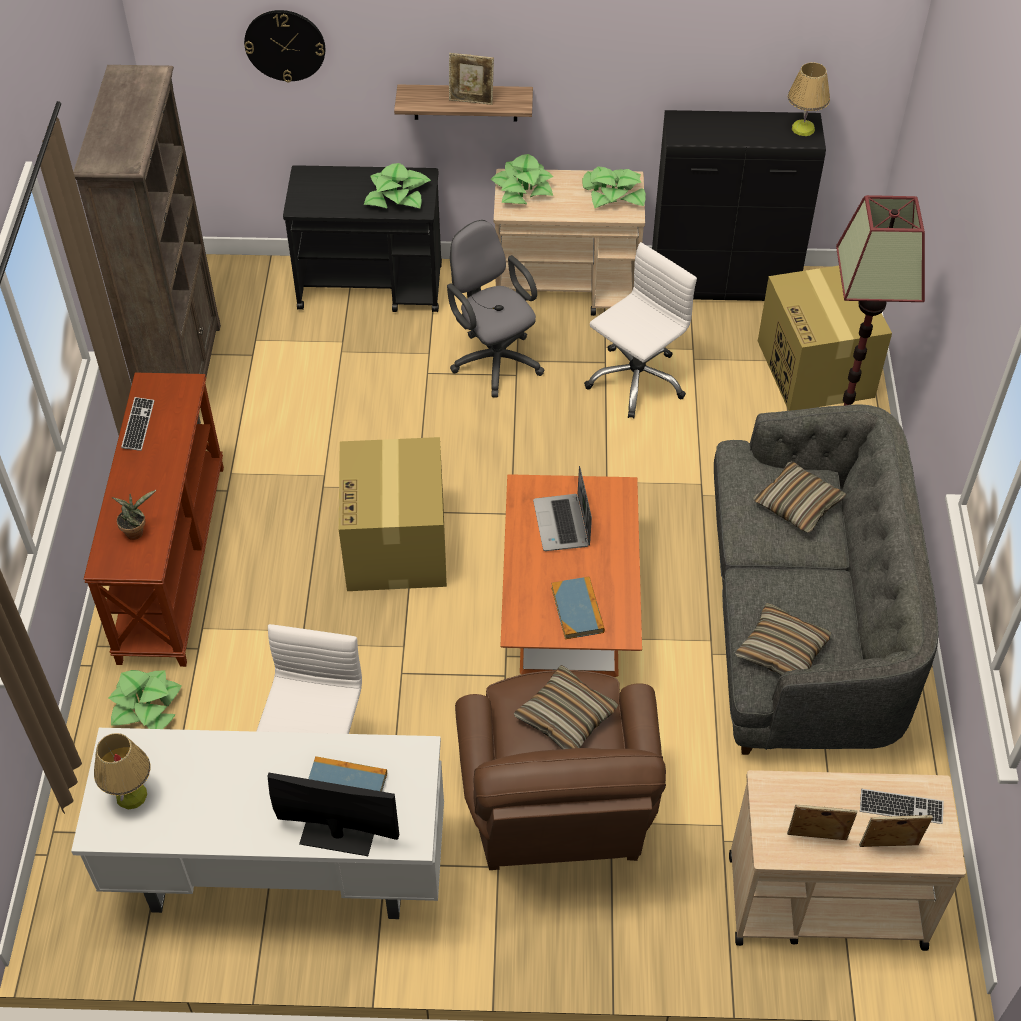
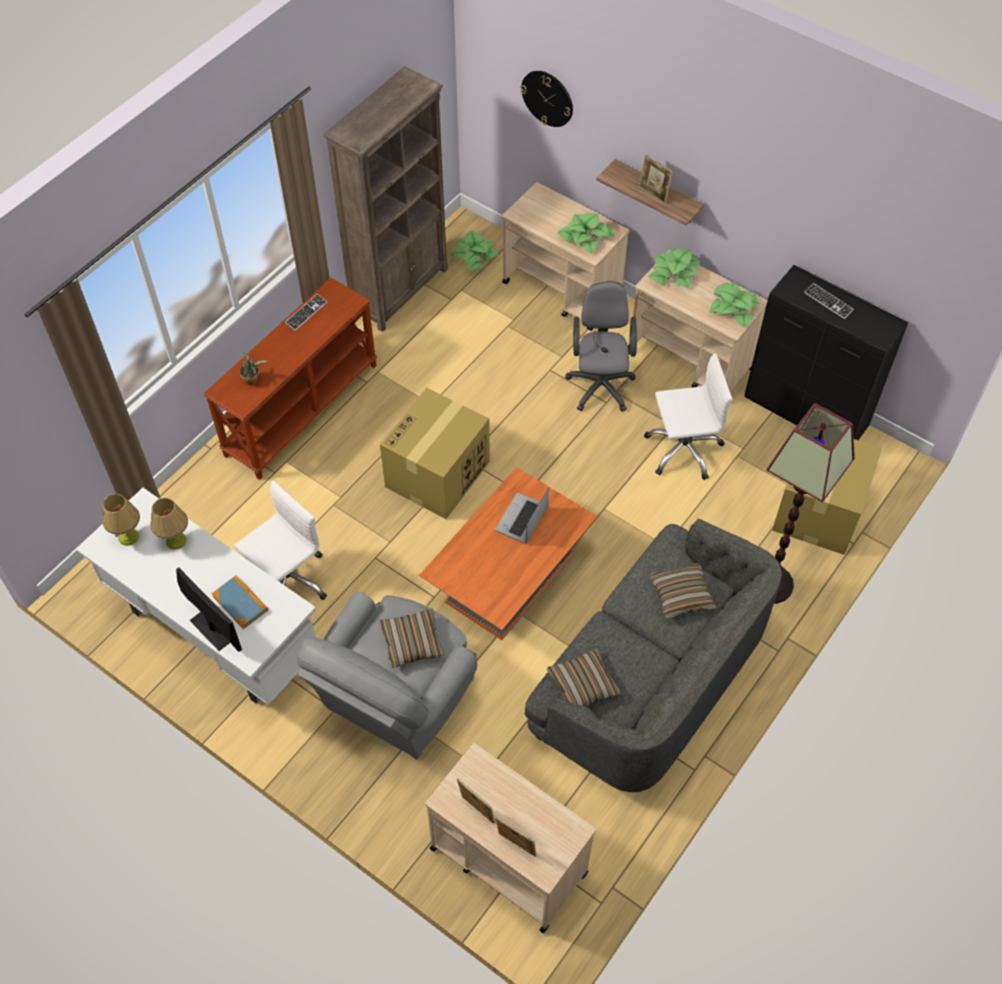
camera: 35 degrees right, 5 degrees up
potted plant [109,670,182,729] -> potted plant moved to [450,231,498,271]
black cart [283,165,442,312] -> beige cart [502,182,630,331]
brown armchair [455,670,666,870] -> grey armchair [296,592,477,760]
book [551,577,605,639] -> none
table lamp [788,62,830,136] -> table lamp moved to [151,498,188,550]
keyboard [860,789,944,824] -> keyboard moved to [804,283,854,319]

